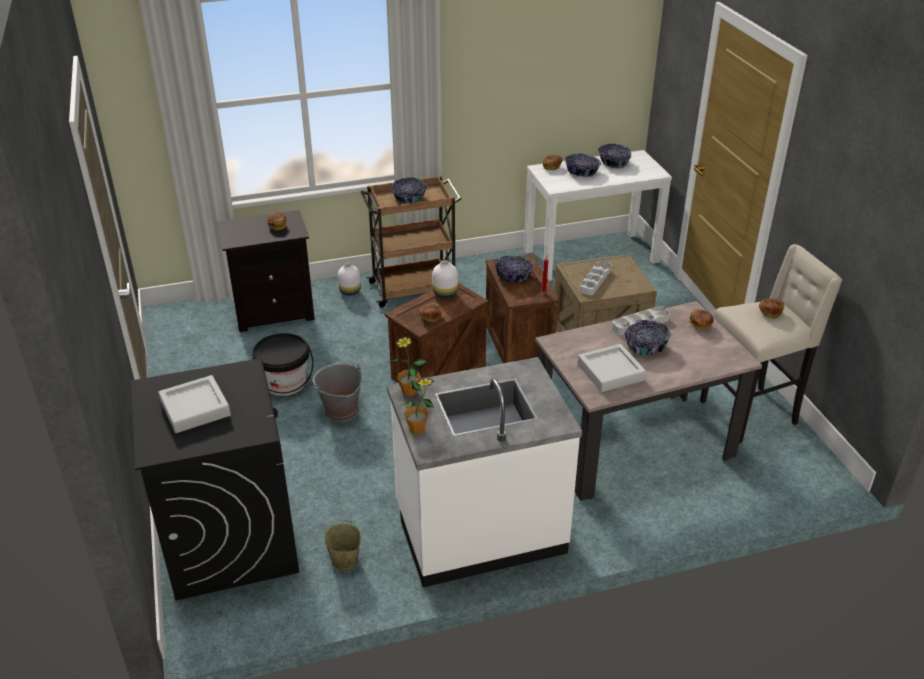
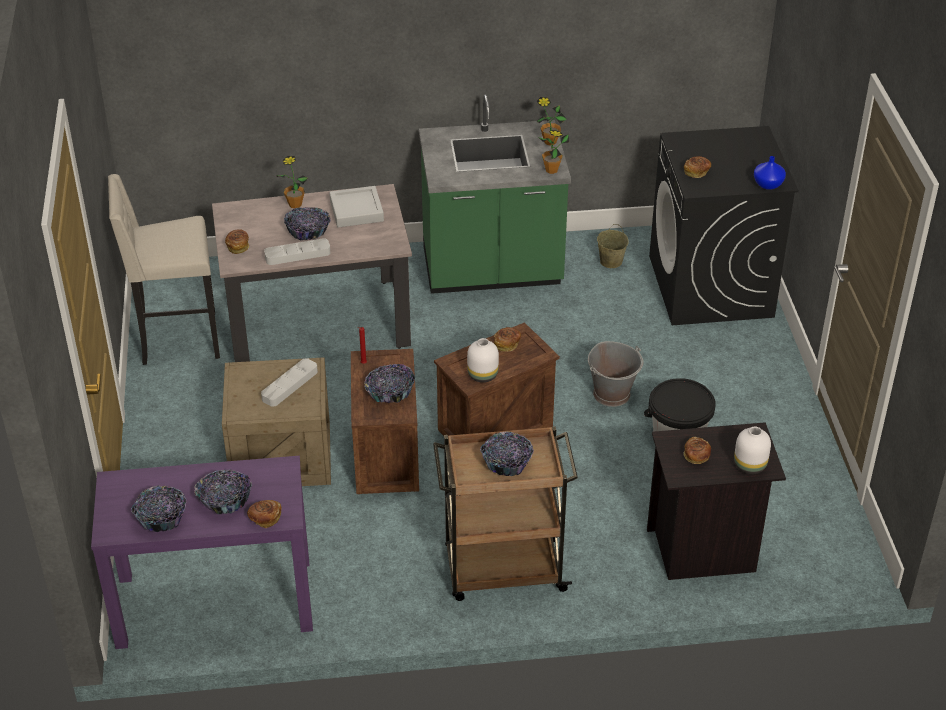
camera: 170 degrees left, 5 degrees up
grey tray [158,375,231,433] -> none
white vase [338,263,361,296] -> white vase moved to [734,427,771,474]
white counter [387,357,582,587] -> green counter [419,95,571,294]
white console table [524,150,672,281] -> purple console table [91,456,313,649]
bread [758,298,784,319] -> bread moved to [684,156,711,178]
none -> potted plant [277,156,308,208]
none -> blue vase [754,156,786,190]

